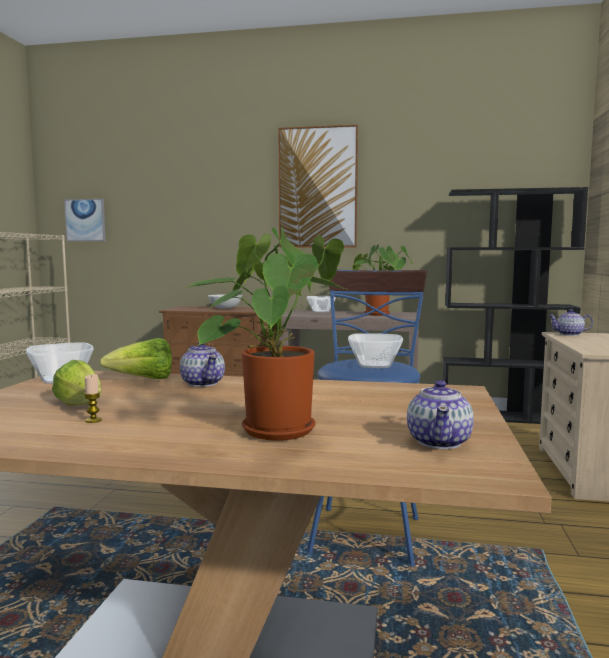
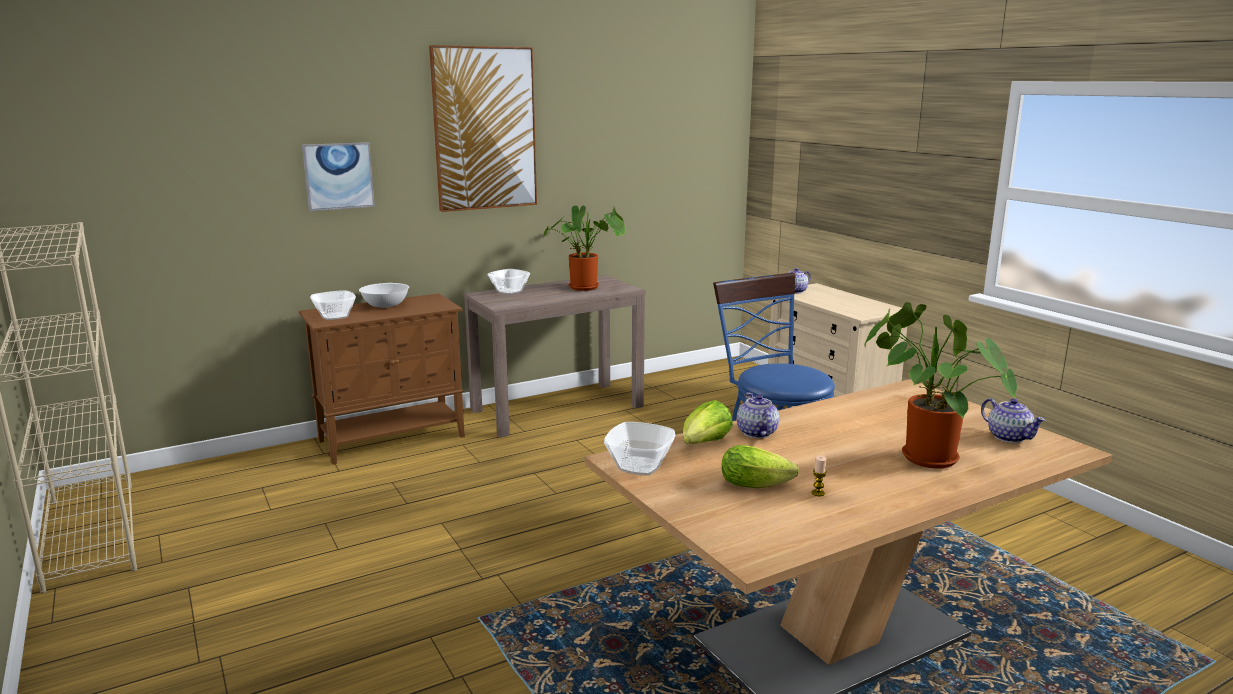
camera: 40 degrees left, 10 degrees up
picture [64,199,106,241] -> picture moved to [302,142,375,211]
teapot [180,342,225,387] -> teapot turned 120 degrees counterclockwise [737,393,779,438]
bowl [348,333,403,368] -> bowl moved to [310,290,356,320]
black bookcase [443,187,588,424] -> none

